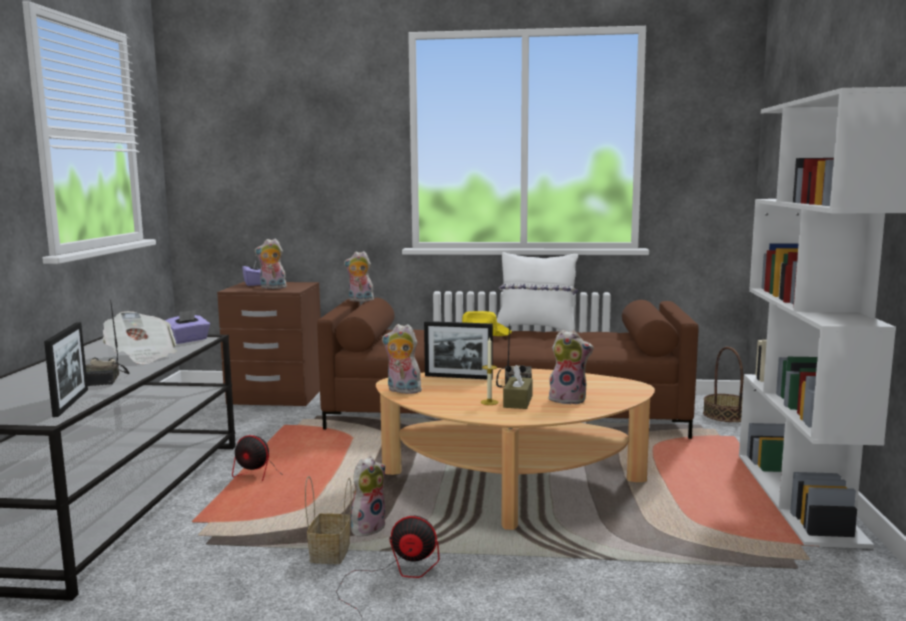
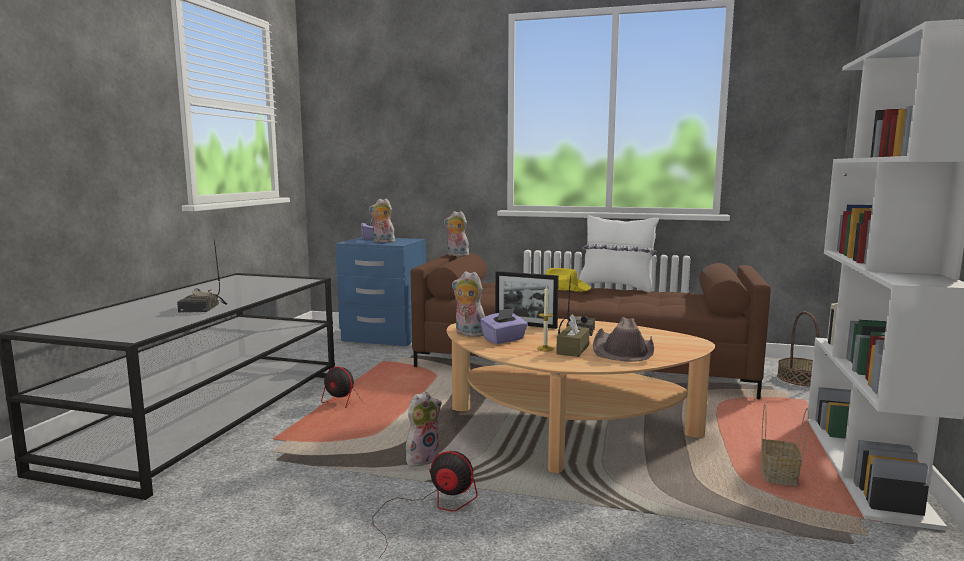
camera: 10 degrees right, 0 degrees up
picture frame [44,322,88,417] -> none
newspaper [102,311,177,364] -> none
purple tissue box [165,310,210,344] -> purple tissue box moved to [480,308,528,344]
brown nightstand [217,282,321,406] -> blue nightstand [336,237,426,346]
basket [305,476,352,564] -> basket moved to [761,404,809,486]
plush toy [549,330,594,404] -> brown hat [593,317,654,362]

